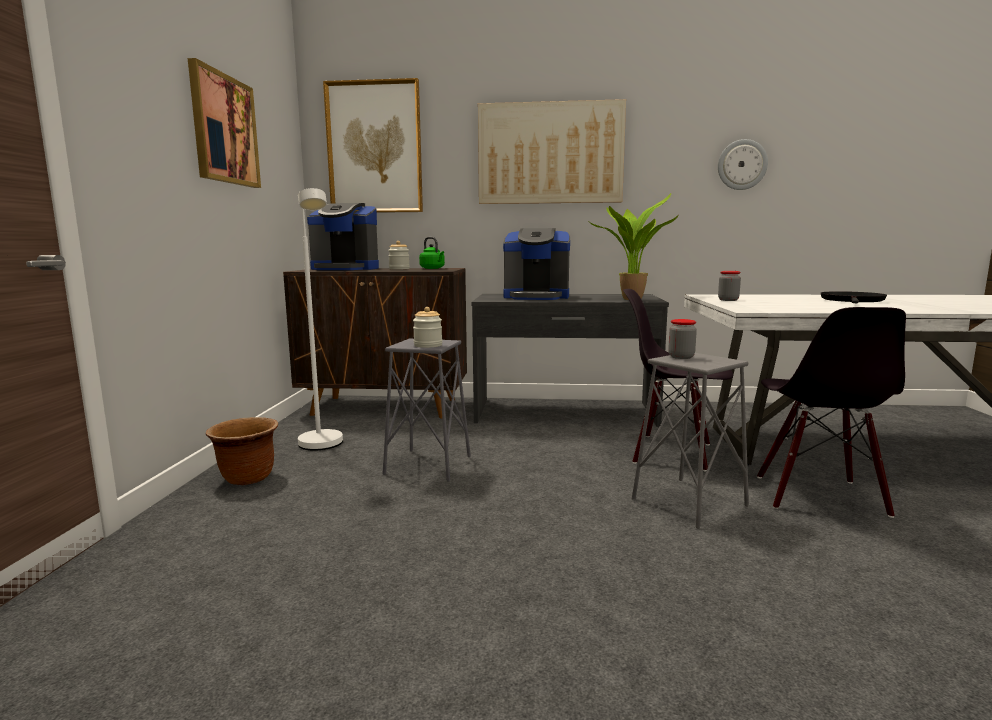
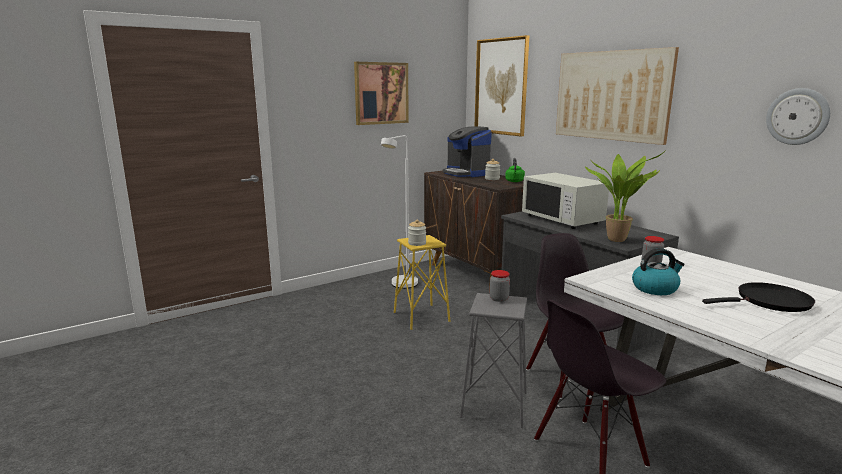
camera: 50 degrees right, 5 degrees up
brown planter [206,417,278,485] -> none
grey stool [382,338,471,482] -> yellow stool [394,235,450,330]
coffee machine [503,228,570,300] -> white microwave [522,173,609,229]
none -> kettle [632,248,685,295]

